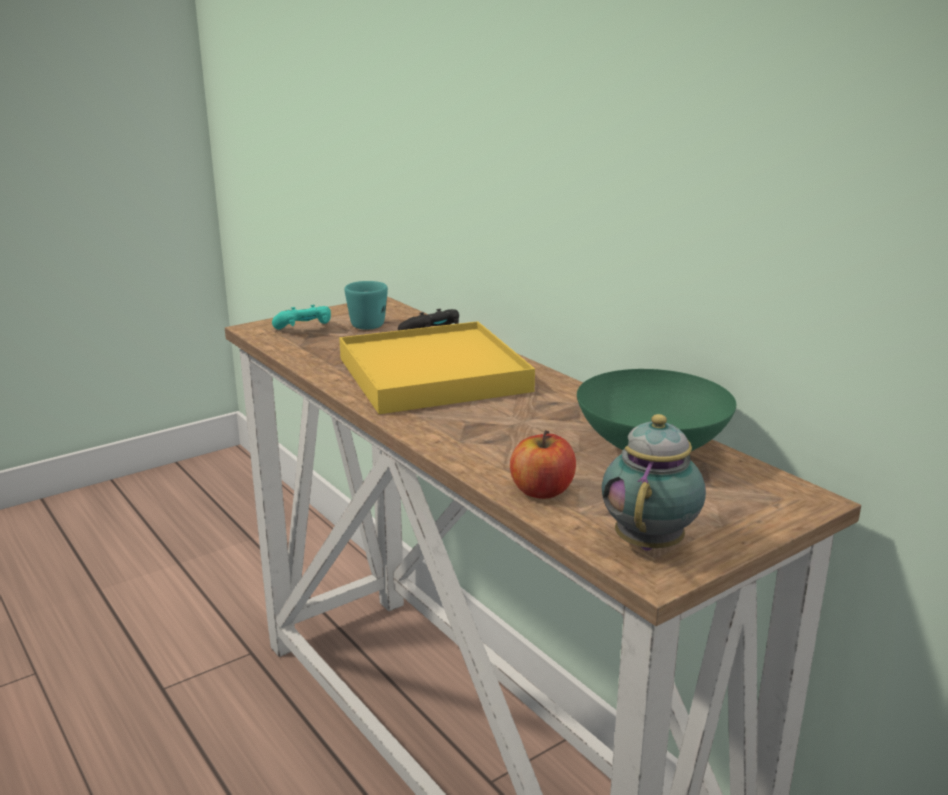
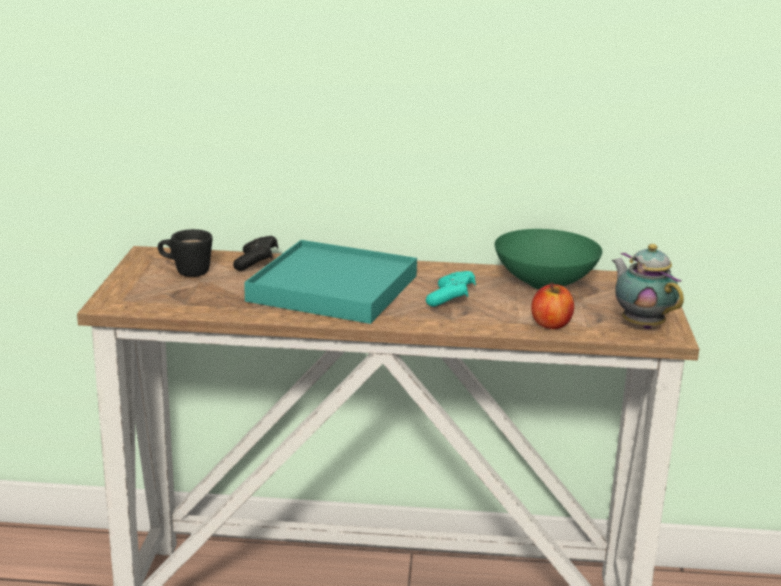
camera: 50 degrees left, 0 degrees up
turquoise game controller [272,305,331,329] -> turquoise game controller moved to [426,271,476,307]
yellow tray [339,321,535,414] -> turquoise tray [244,240,417,324]
turquoise mug [345,281,388,330] -> black mug [158,229,212,277]

